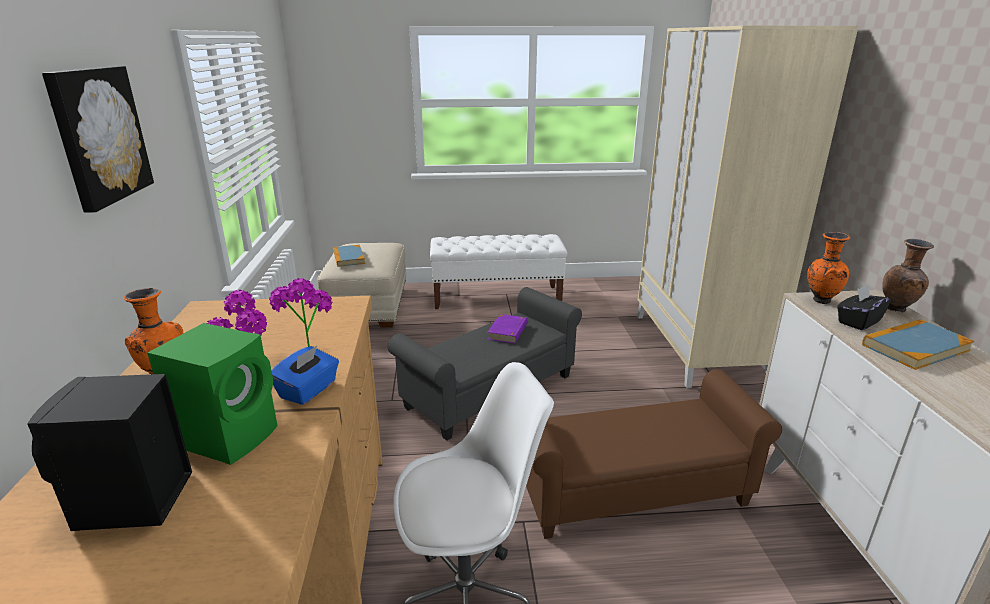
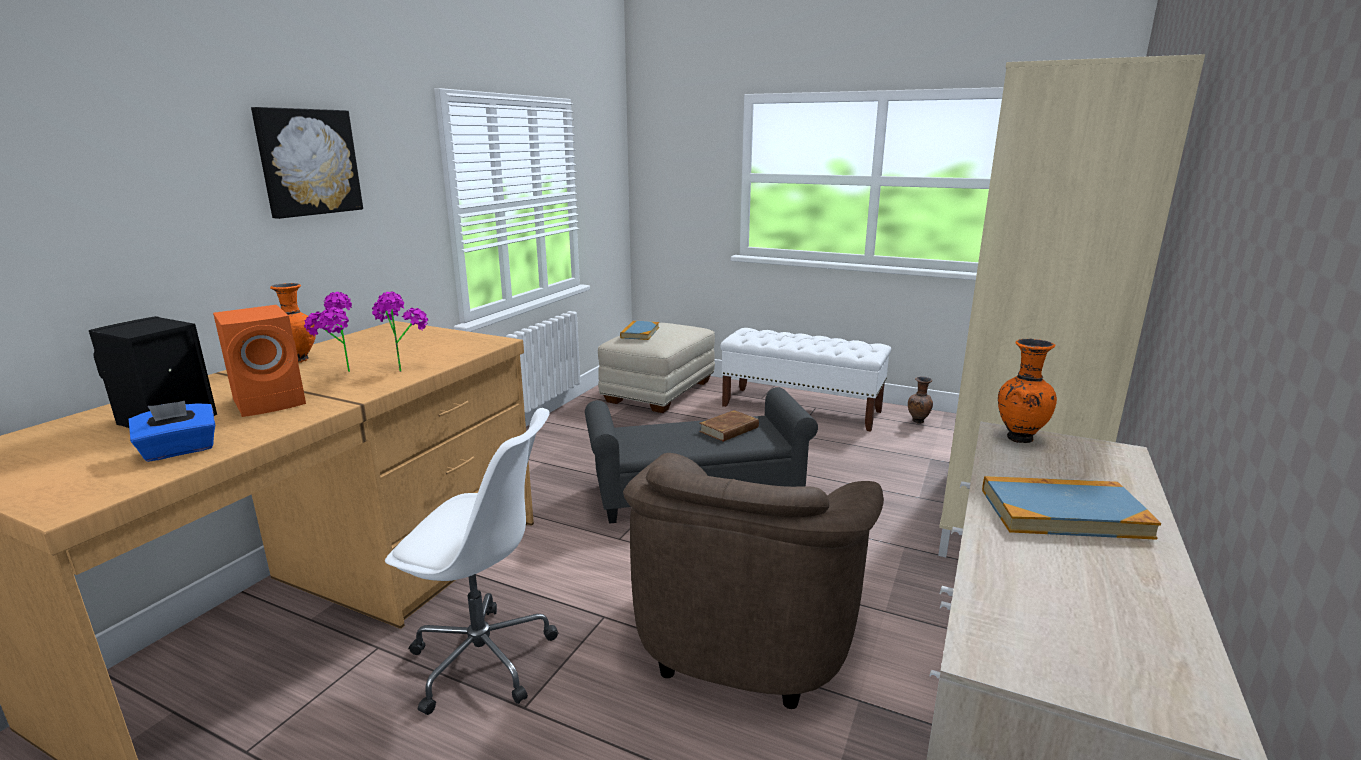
camera: 30 degrees right, 5 degrees down
green speaker [147,323,278,465] -> orange speaker [213,305,306,417]
blue tissue box [271,346,339,405] -> blue tissue box moved to [129,401,215,462]
purple book [487,314,527,344] -> brown book [699,410,759,442]
brown ottoman [526,369,782,539] -> brown armchair [623,453,884,709]
black tissue box [837,284,891,330] -> none
brown vase [882,239,934,313] -> brown vase moved to [908,377,933,424]

